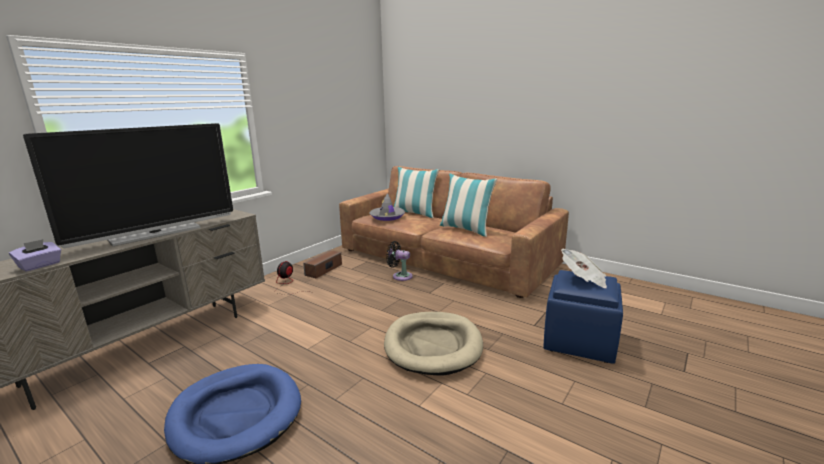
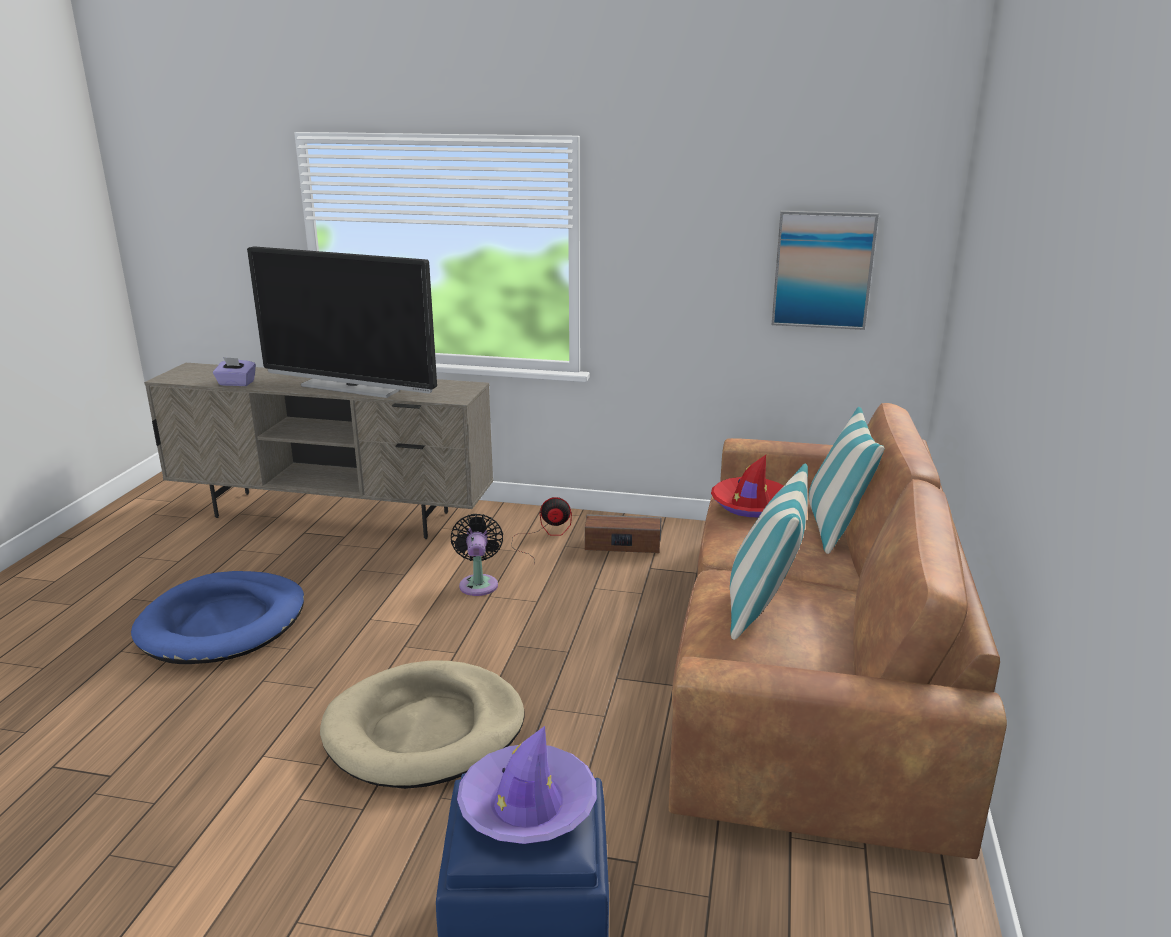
camera: 65 degrees right, 5 degrees up
grey hat [369,193,405,221] -> red hat [711,455,783,517]
black fan [386,241,413,281] -> black fan moved to [451,513,503,596]
newspaper [561,249,607,288] -> purple hat [457,726,597,844]
none -> picture [772,211,879,330]

